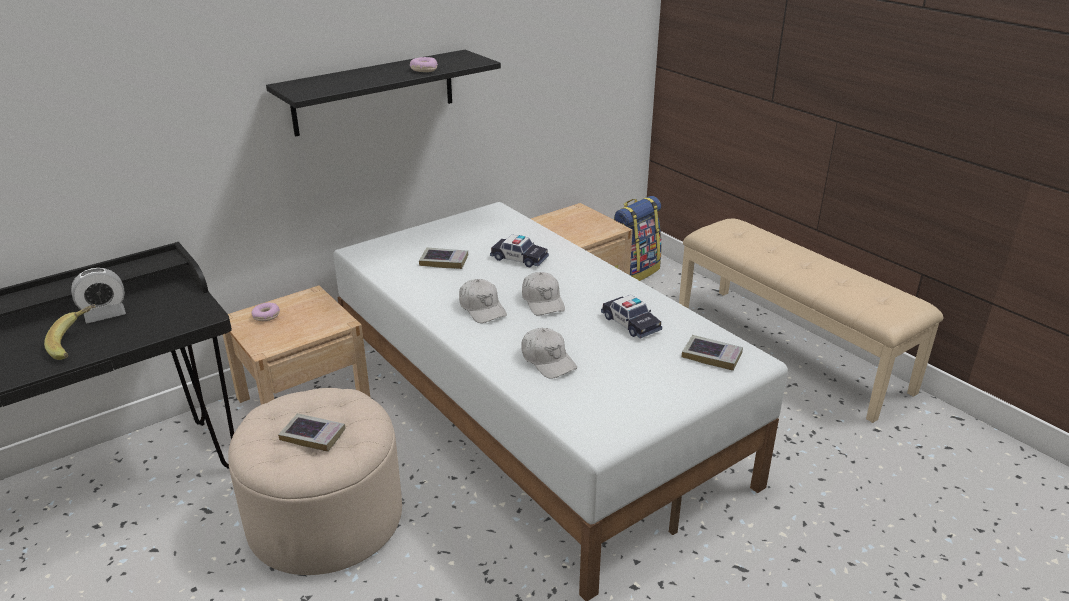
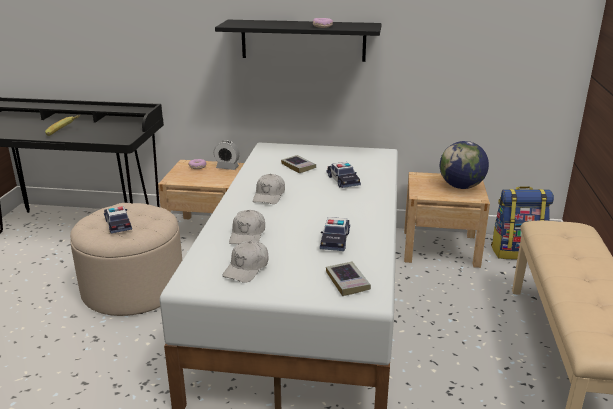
camera: 45 degrees right, 5 degrees down
alarm clock [71,268,126,323] -> alarm clock moved to [214,140,240,170]
book [278,413,346,452] -> toy car [104,206,132,233]
white cap [522,272,565,315] -> white cap moved to [223,241,268,283]
none -> globe [440,141,489,189]

